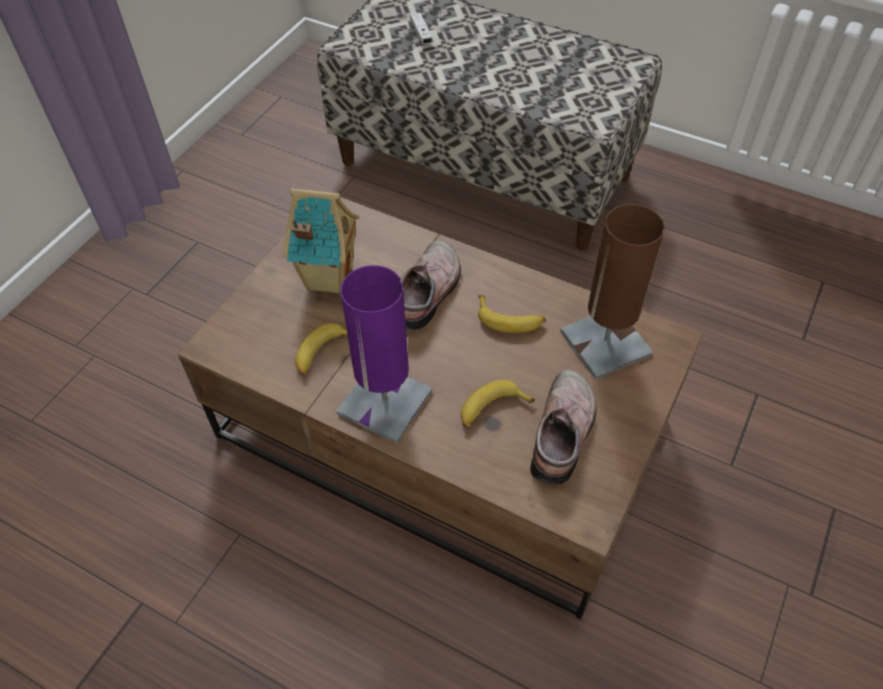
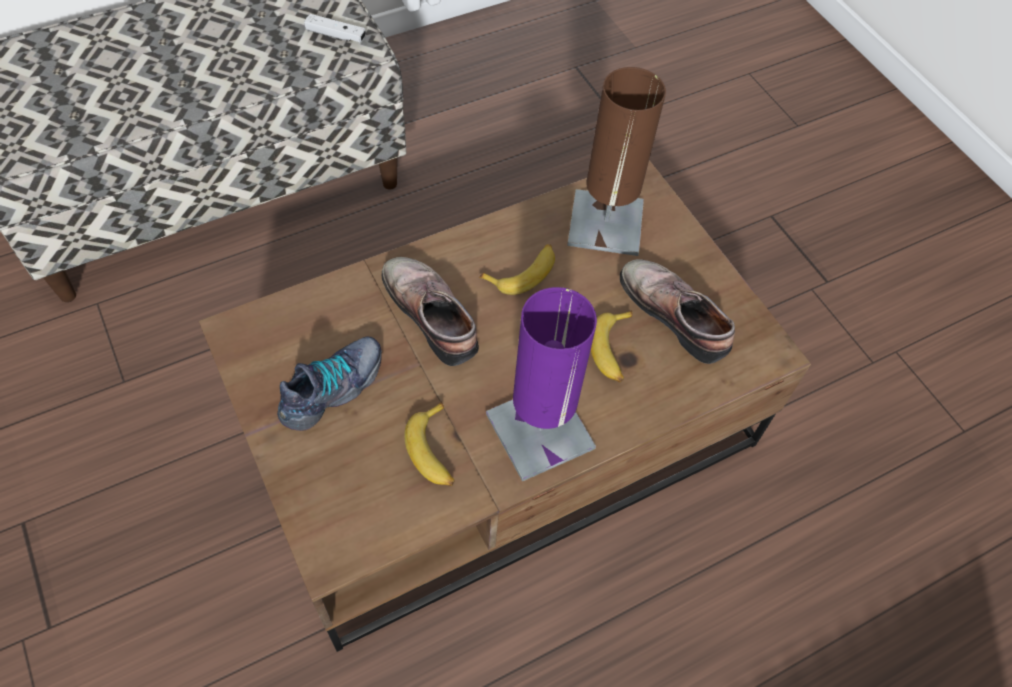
camera: 60 degrees left, 5 degrees up
toy house [283,189,359,295] -> shoe [277,336,382,431]
white game controller [410,12,433,44] -> white game controller moved to [304,14,366,42]

